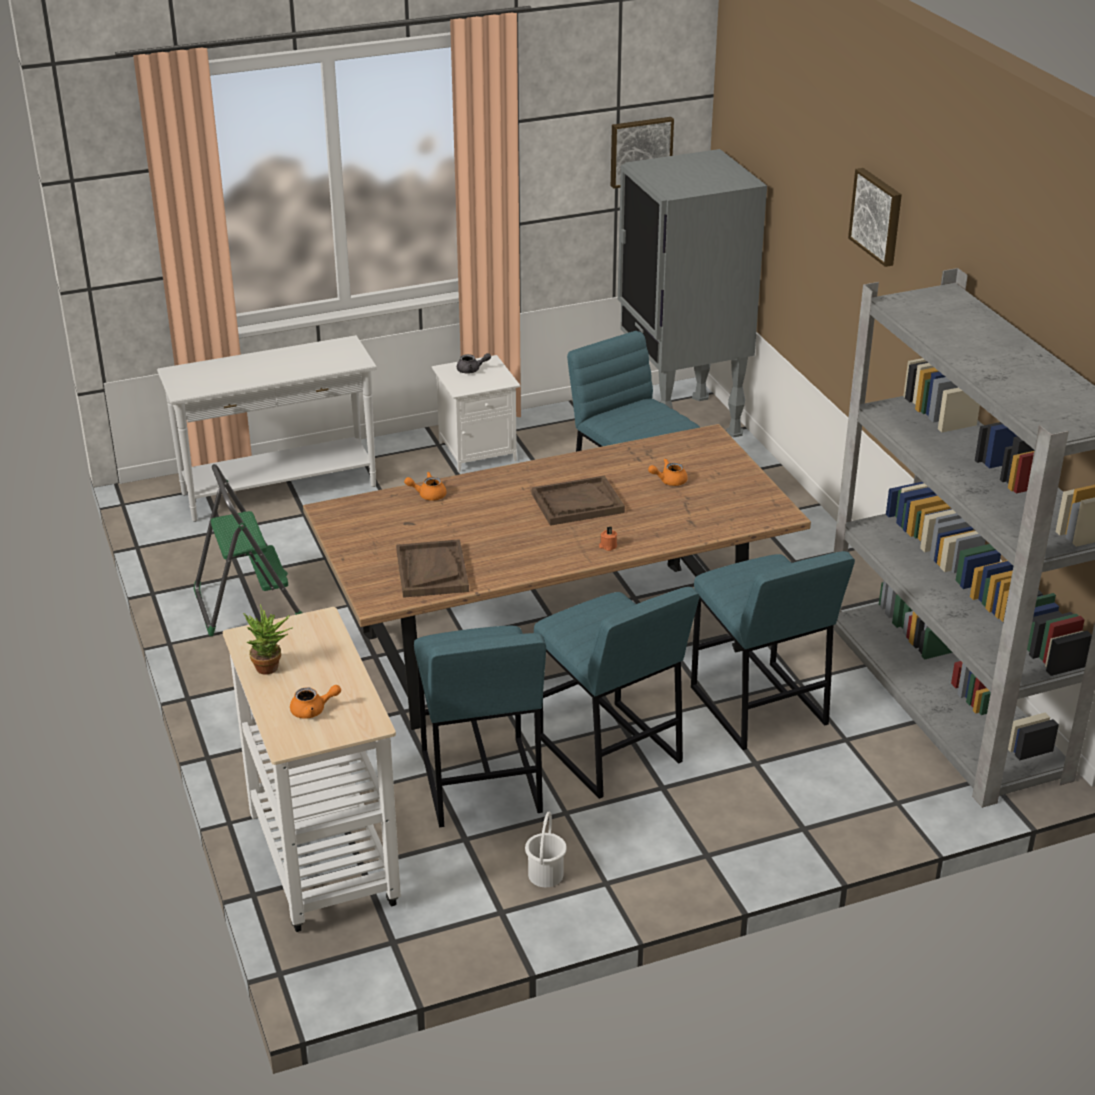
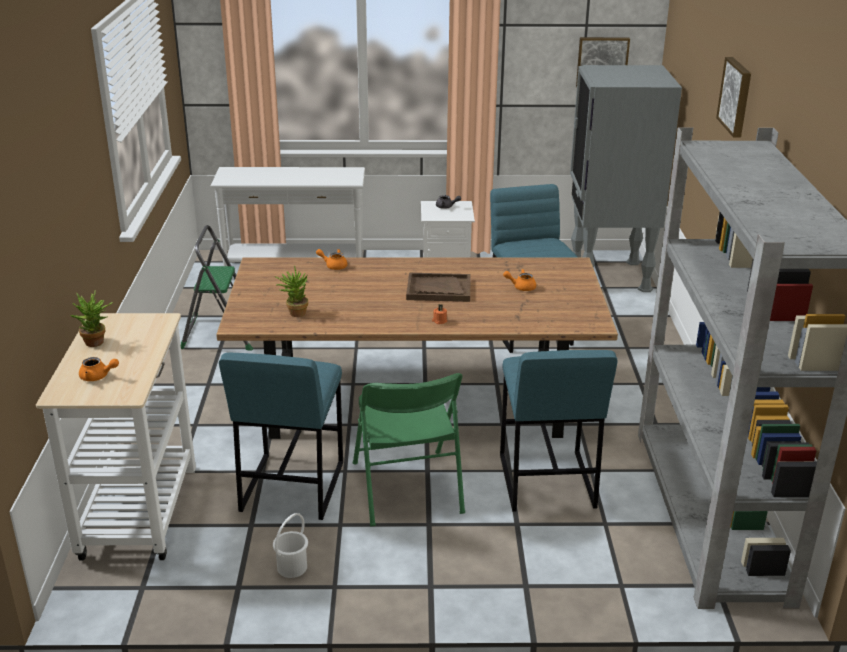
camera: 20 degrees right, 5 degrees down
brown tray [396,539,469,598] -> potted plant [276,265,308,317]
blue stool [534,587,700,799] -> green chair [353,373,465,527]

